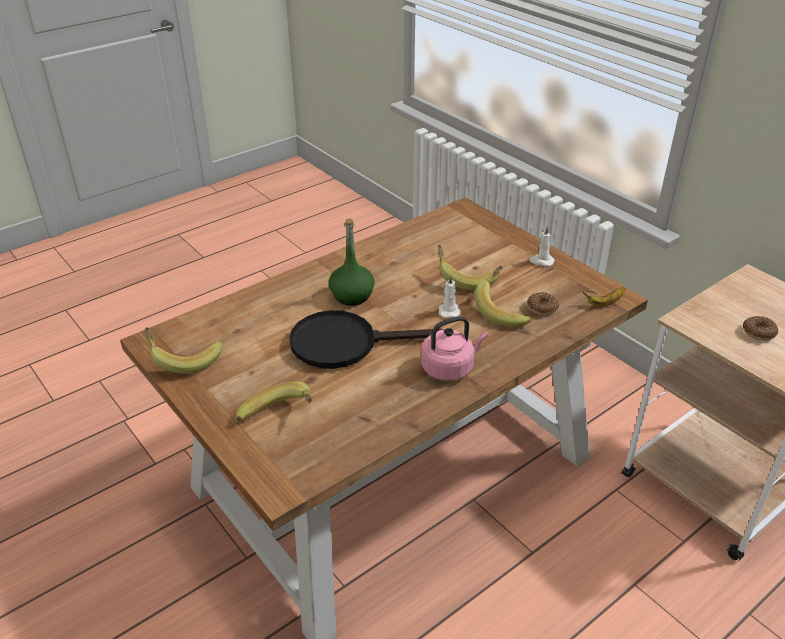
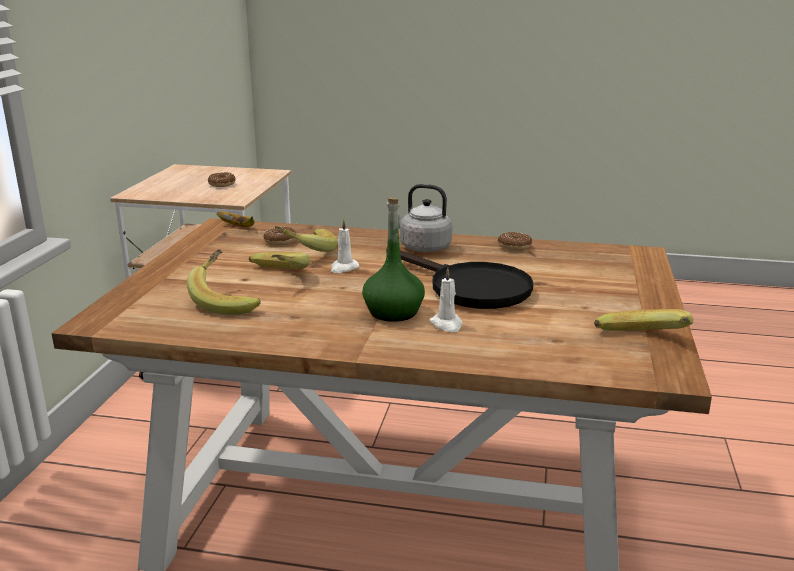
camera: 130 degrees left, 15 degrees down
banana [236,381,313,422] -> banana moved to [187,249,260,315]
pink kettle [421,316,488,381] -> grey kettle [398,184,453,252]
white candle [529,227,555,266] -> white candle moved to [429,268,463,332]
none -> donut [498,232,532,251]

